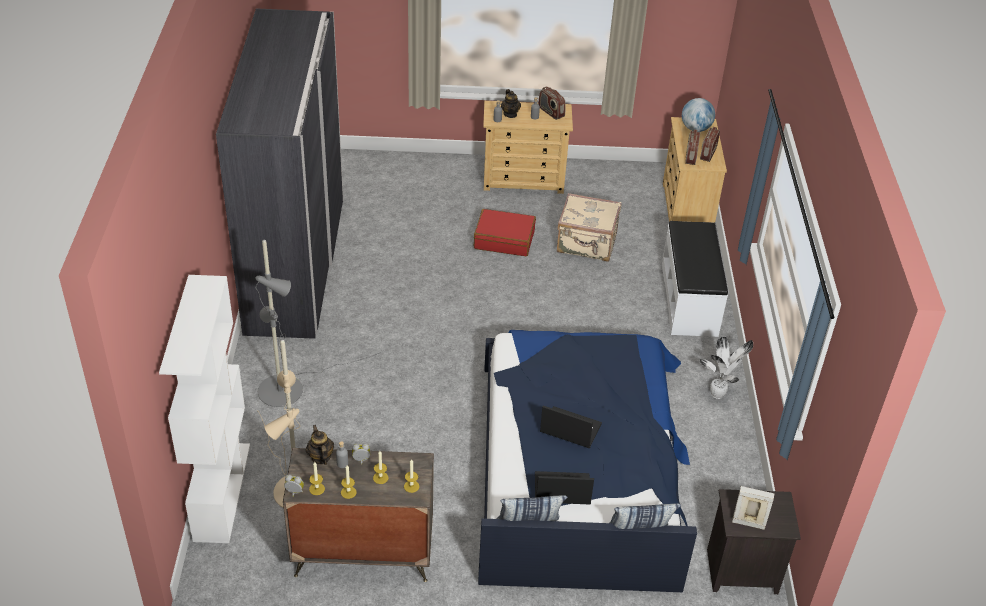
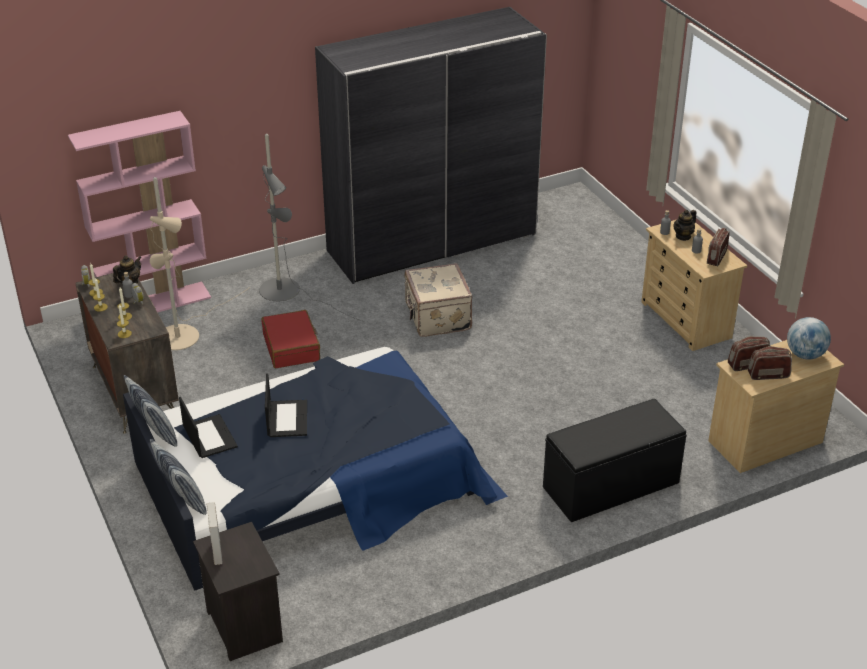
camera: 65 degrees right, 5 degrees down
white bookcase [159,275,250,543] -> pink bookcase [68,111,211,313]
red suitcase [474,209,536,256] -> red suitcase moved to [261,310,320,368]
beige suitcase [557,193,622,261] -> beige suitcase moved to [404,263,472,337]
white bench [662,221,728,337] -> black bench [543,399,687,522]
potted plant [700,336,753,399] -> none

